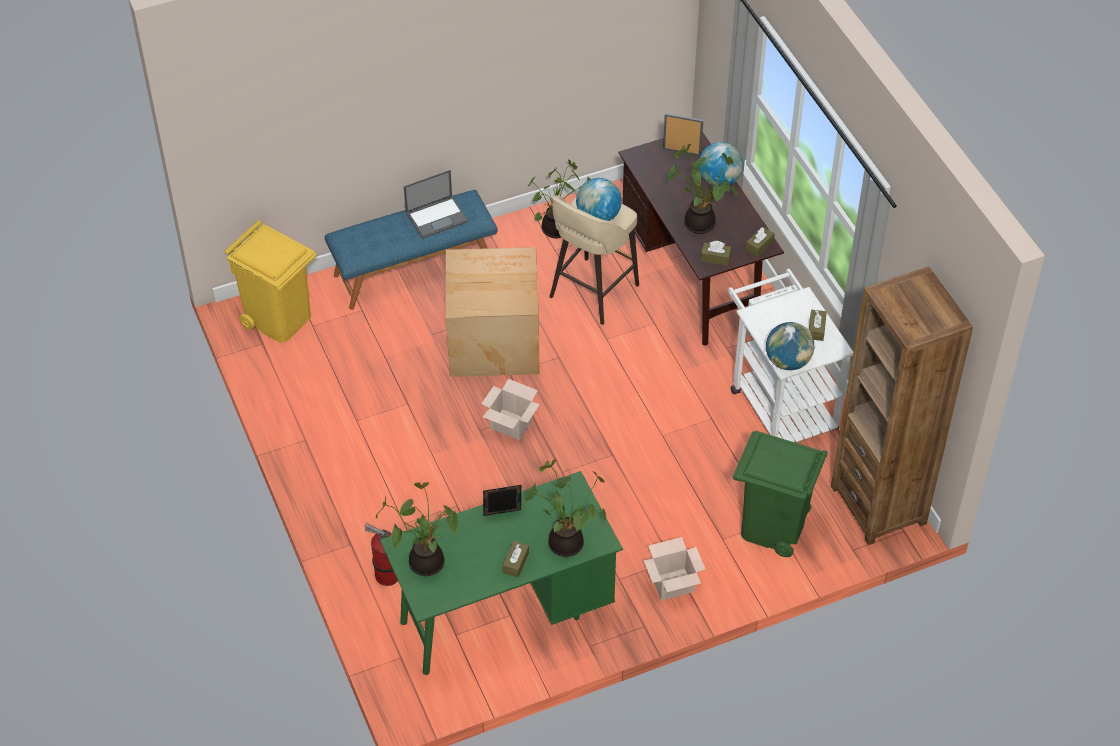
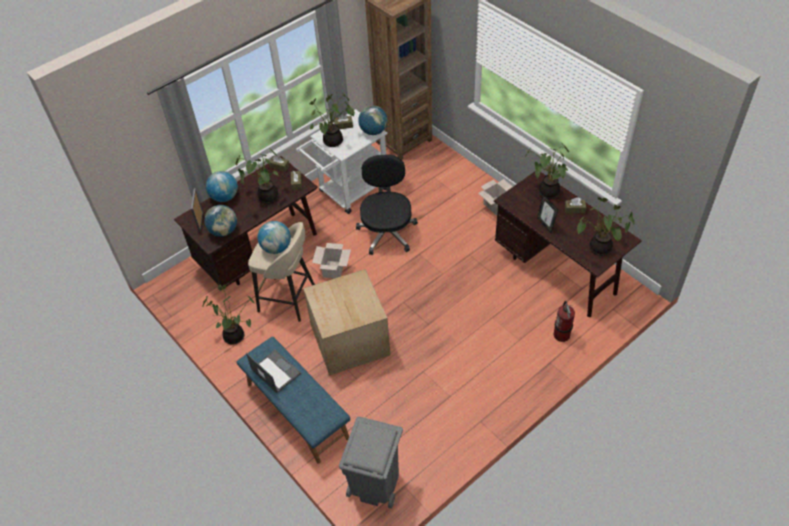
camera: 105 degrees left, 0 degrees up
yellow trash can [225,220,316,342] -> grey trash can [339,416,403,508]
green desk [380,471,623,675] -> brown desk [494,172,642,317]
cardboard box [481,379,540,440] -> cardboard box moved to [312,243,351,278]
green trash can [733,431,827,557] -> none
none -> globe [204,205,237,237]
none -> potted plant [310,92,355,147]
none -> black office chair [356,154,418,255]

